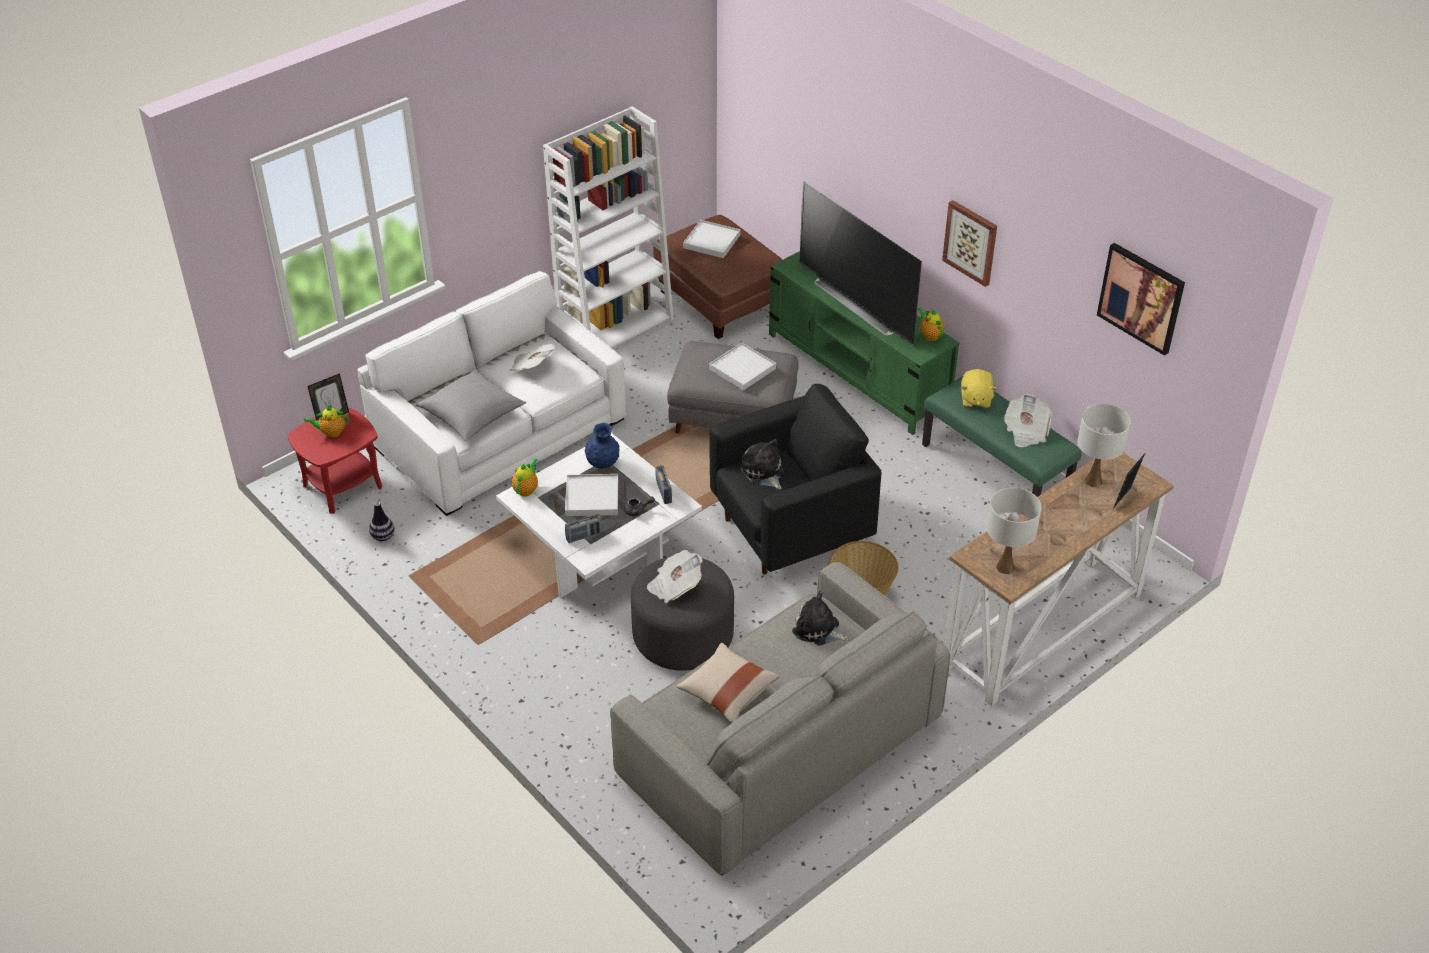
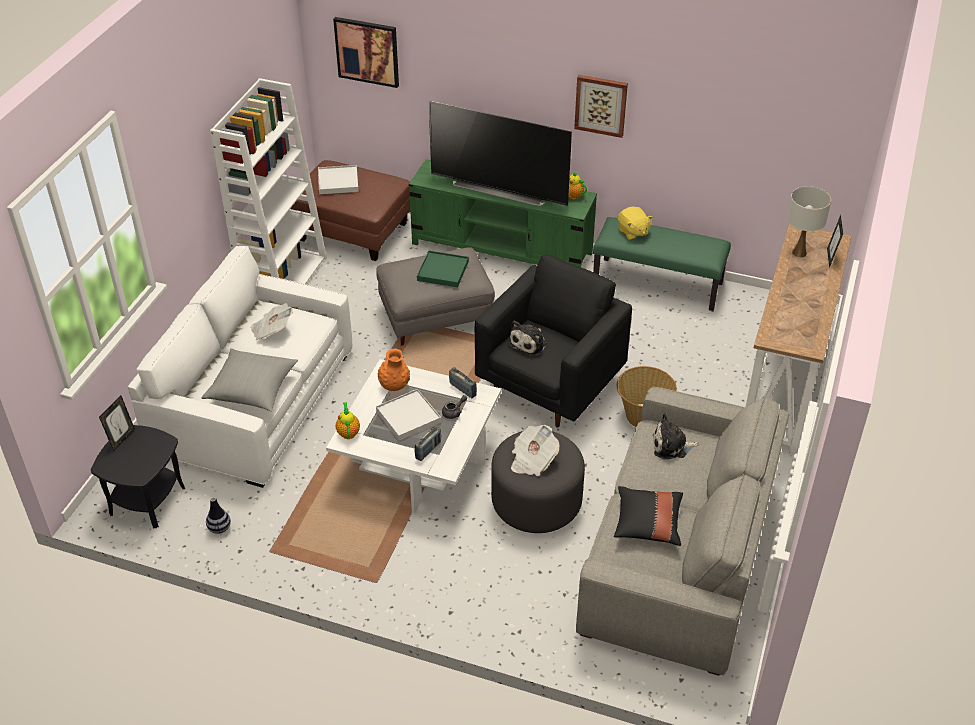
camera: 30 degrees left, 0 degrees up
red side table [287,407,382,514] -> black side table [91,425,185,529]
teapot [304,405,349,437] -> none
blue vase [585,423,619,468] -> orange vase [378,349,410,391]
beige pillow [676,643,779,723] -> black pillow [614,486,683,546]
white tray [709,343,776,391] -> green tray [417,251,469,287]
plush toy [741,439,785,490] -> plush toy turned 90 degrees counterclockwise [508,321,547,356]
white table lamp [987,487,1041,574] -> none
newspaper [1004,394,1053,447] -> none
picture [1097,243,1185,356] -> picture moved to [333,17,399,88]

